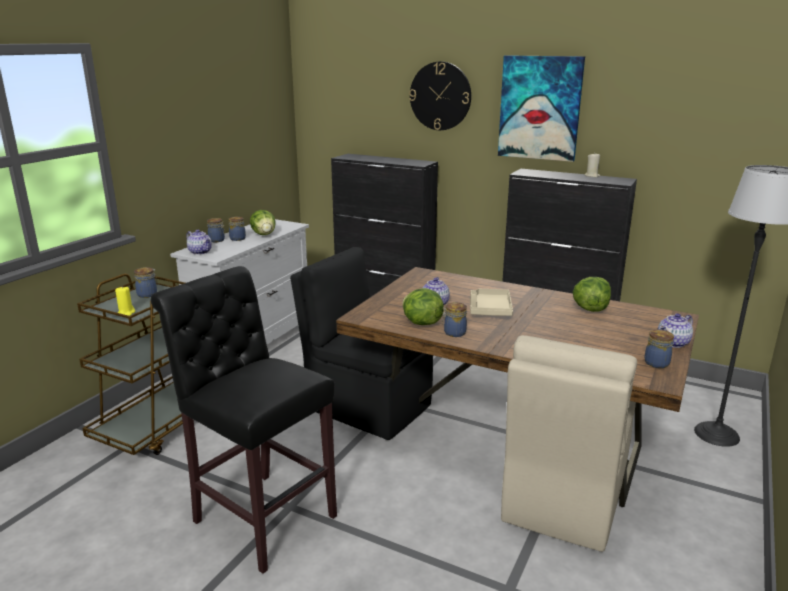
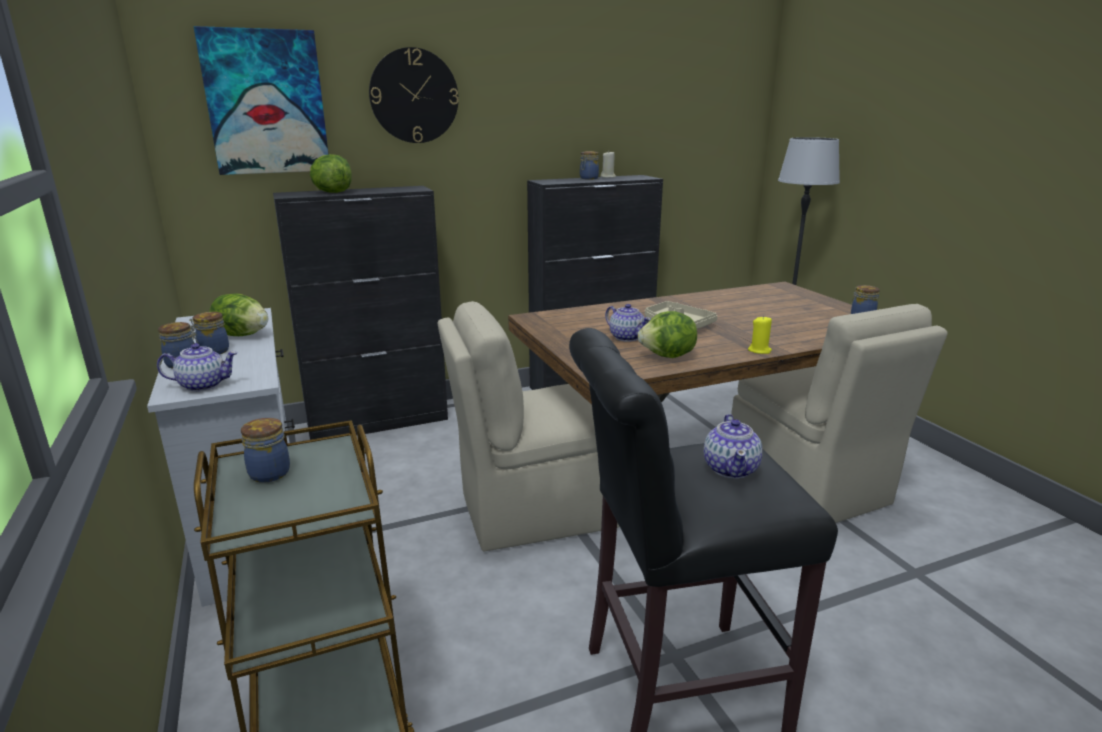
camera: 50 degrees left, 0 degrees up
yellow candle [115,286,135,316] -> yellow candle moved to [748,316,772,354]
black chair [290,247,433,440] -> beige chair [438,301,620,552]
jar [442,302,467,337] -> jar moved to [580,151,599,180]
picture [498,55,585,162] -> picture moved to [193,26,329,175]
lettuce [573,277,611,312] -> lettuce moved to [310,154,352,193]
teapot [658,313,693,348] -> teapot moved to [704,414,762,479]

